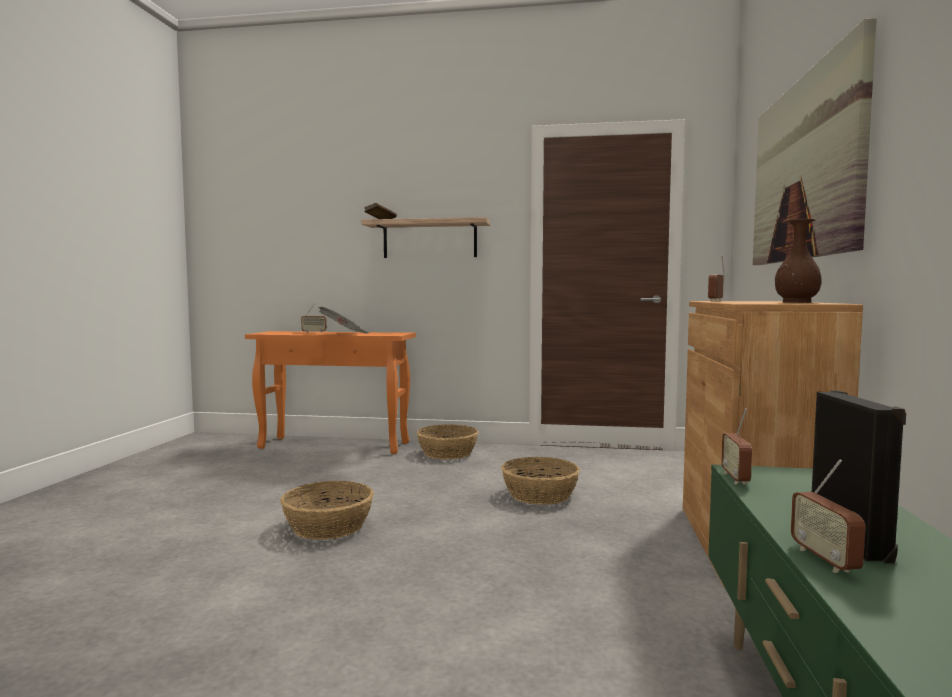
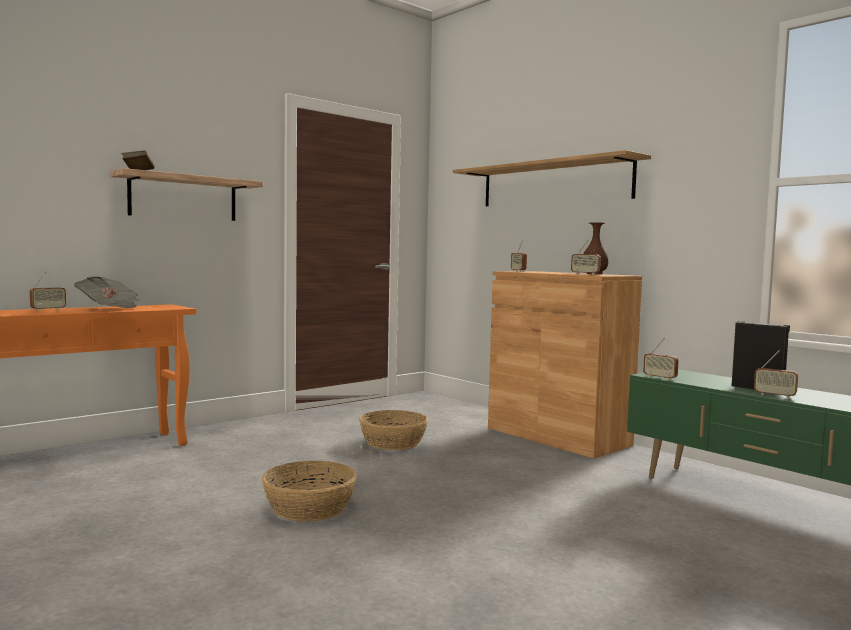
camera: 50 degrees left, 0 degrees up
basket [417,424,479,460] -> none
picture [753,18,876,265] -> shelf [453,150,651,206]
none -> radio [571,239,601,275]

